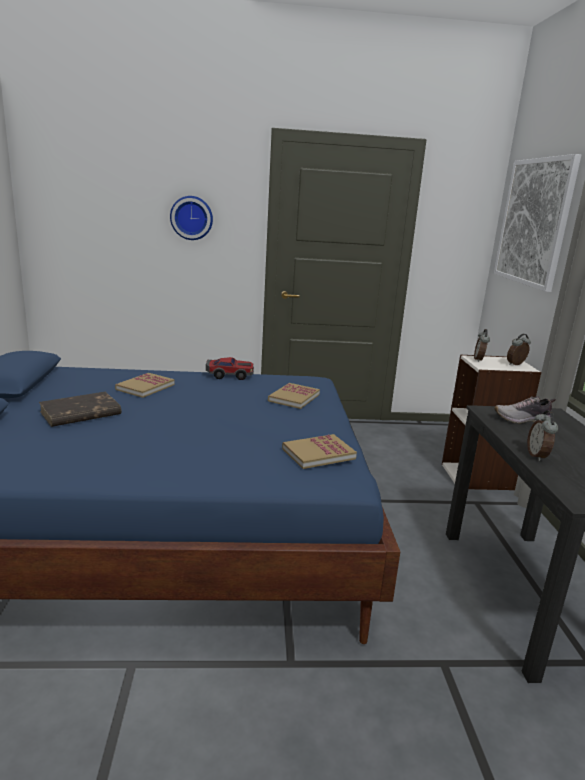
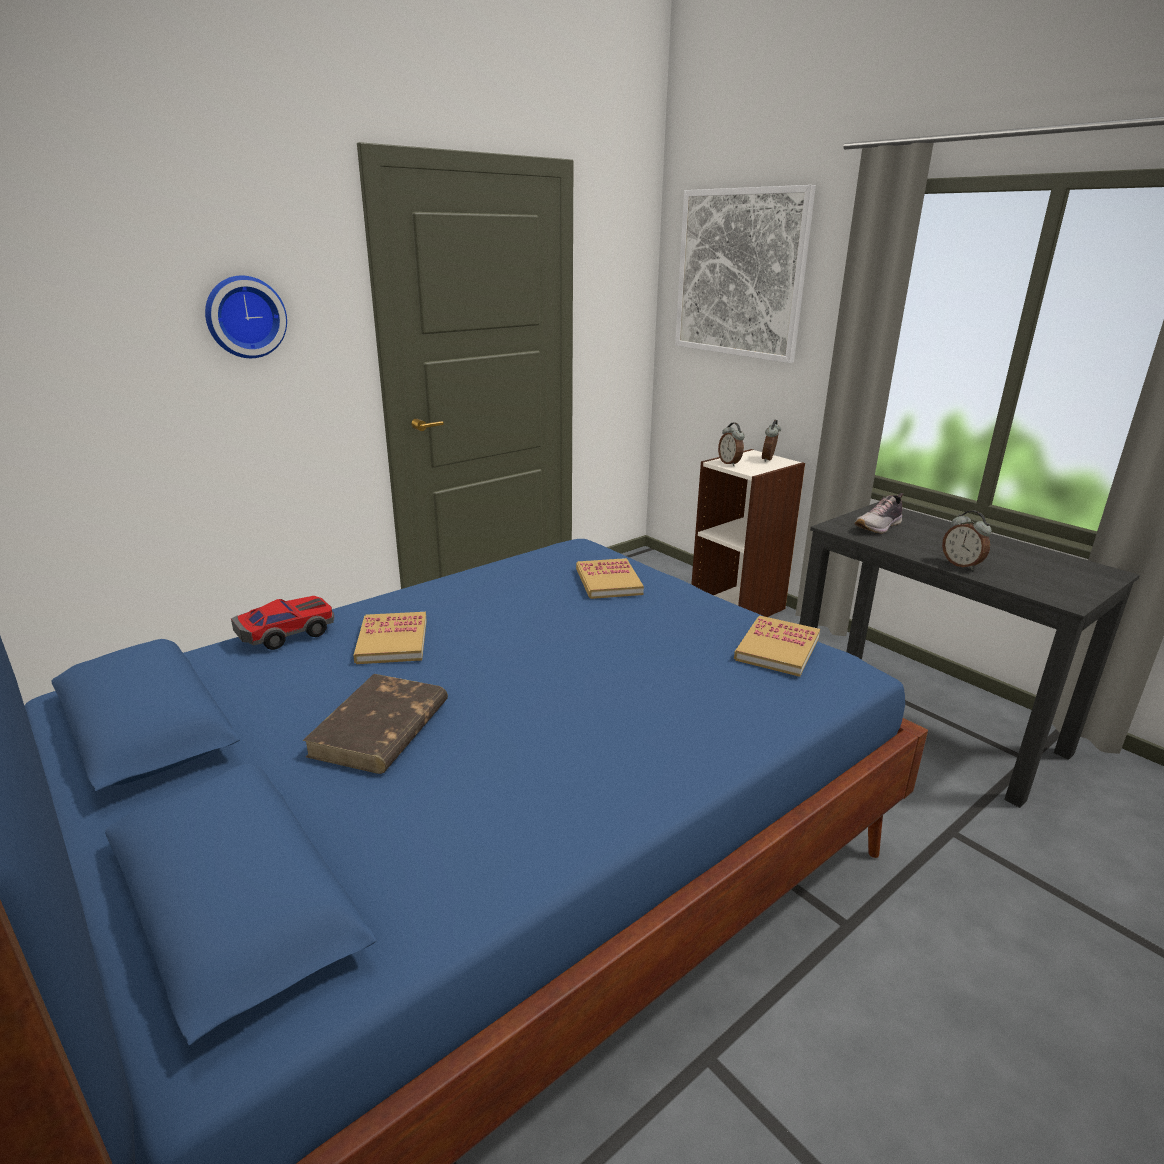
camera: 35 degrees left, 5 degrees up
toy car [206,357,254,380] -> toy car moved to [231,596,334,650]

